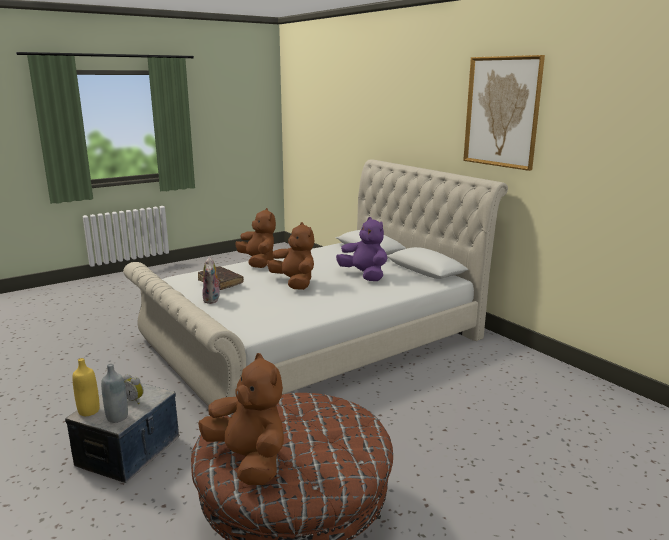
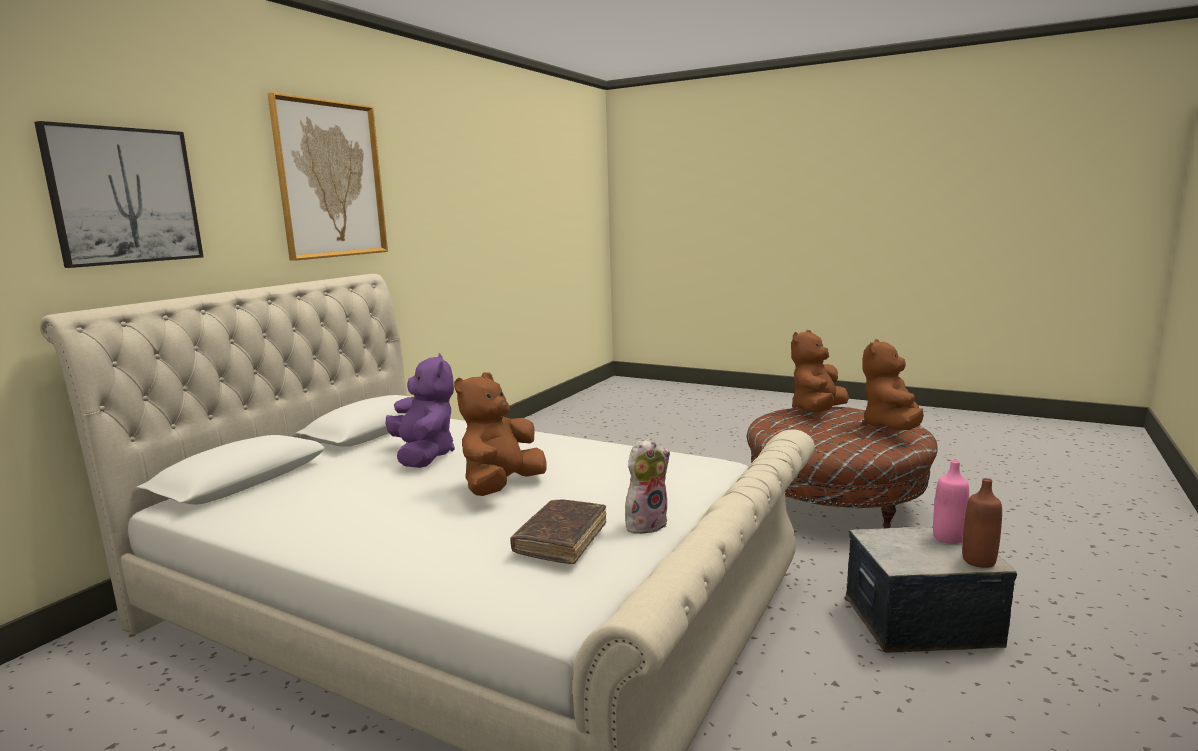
camera: 115 degrees left, 5 degrees down
yellow bottle [72,358,100,416] -> brown bottle [962,478,1002,568]
grey bottle [101,364,128,423] -> pink bottle [933,460,969,544]
alarm clock [123,374,144,404] -> none
brown plush toy [236,208,276,268] -> brown plush toy moved to [791,330,849,412]
purple plush toy [336,217,388,281] -> purple plush toy turned 135 degrees clockwise [386,353,455,468]
none -> picture [34,121,204,268]

